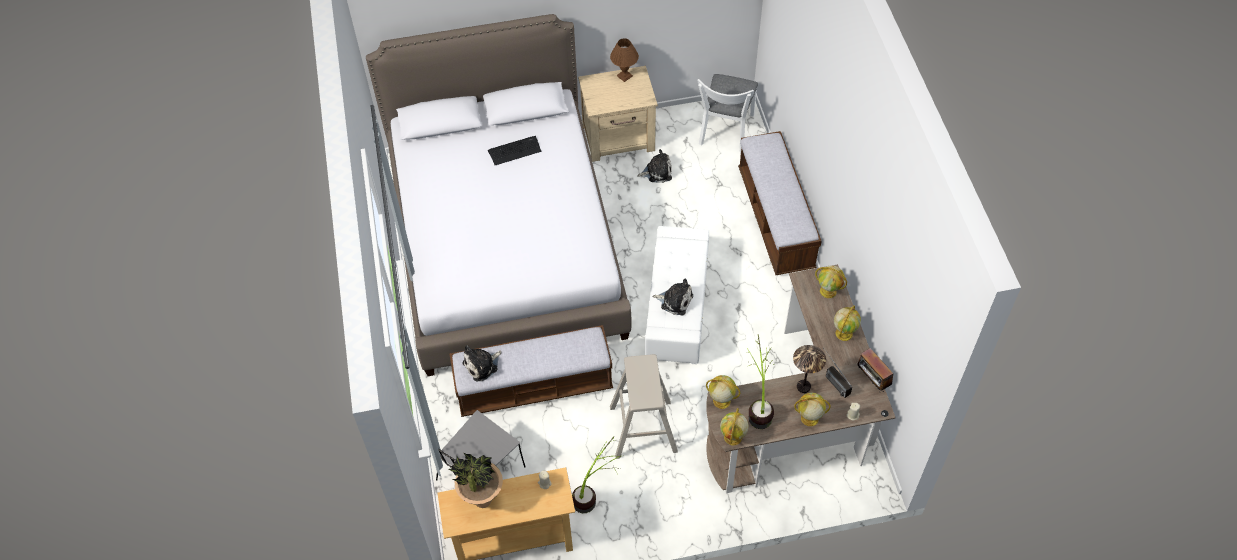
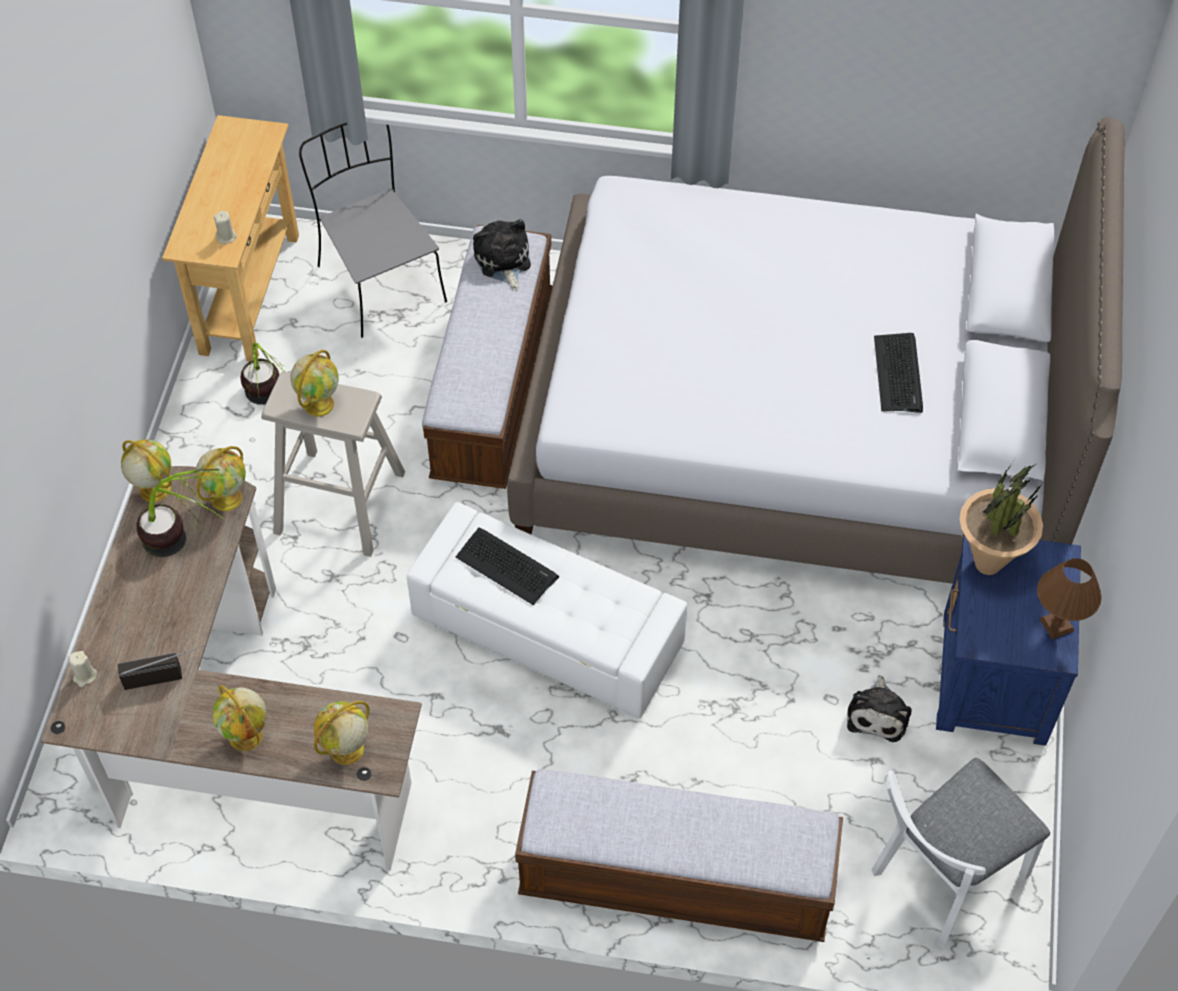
camera: 110 degrees right, 0 degrees up
potted plant [449,453,503,508] -> potted plant moved to [960,464,1043,575]
beige nightstand [578,66,658,162] -> blue nightstand [936,534,1081,746]
plush toy [652,278,693,315] -> keyboard [456,527,559,605]
white chair [697,74,758,154] -> white chair turned 75 degrees counterclockwise [872,758,1050,948]
table lamp [793,345,826,393] -> none
globe [794,393,831,426] -> globe moved to [290,350,339,417]
radio [857,348,893,392] -> none

